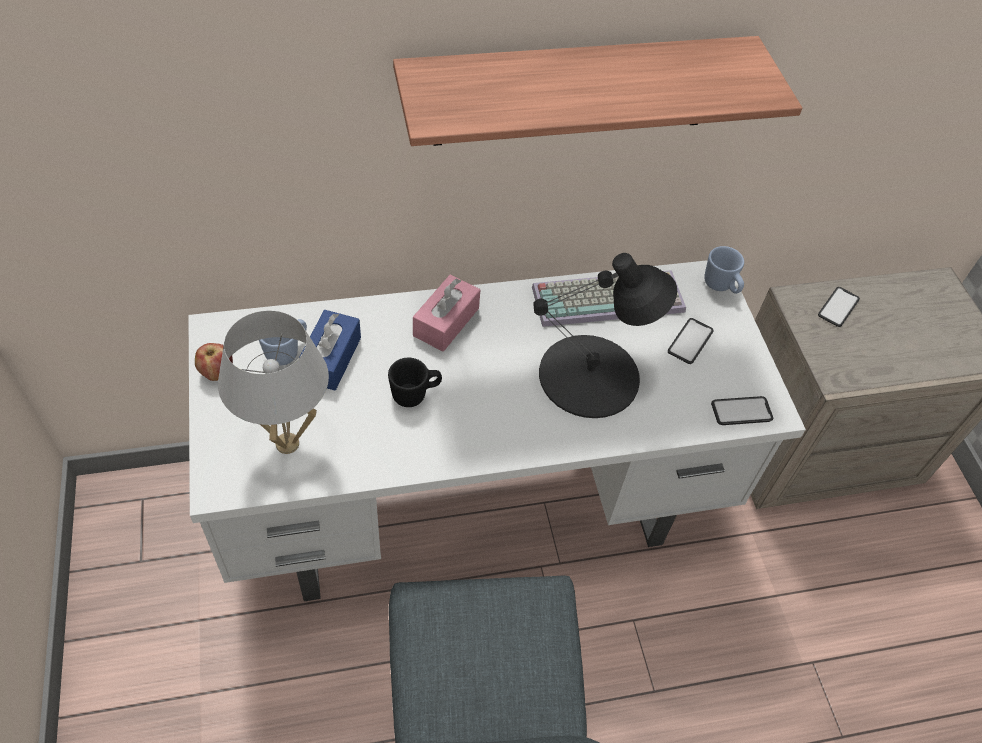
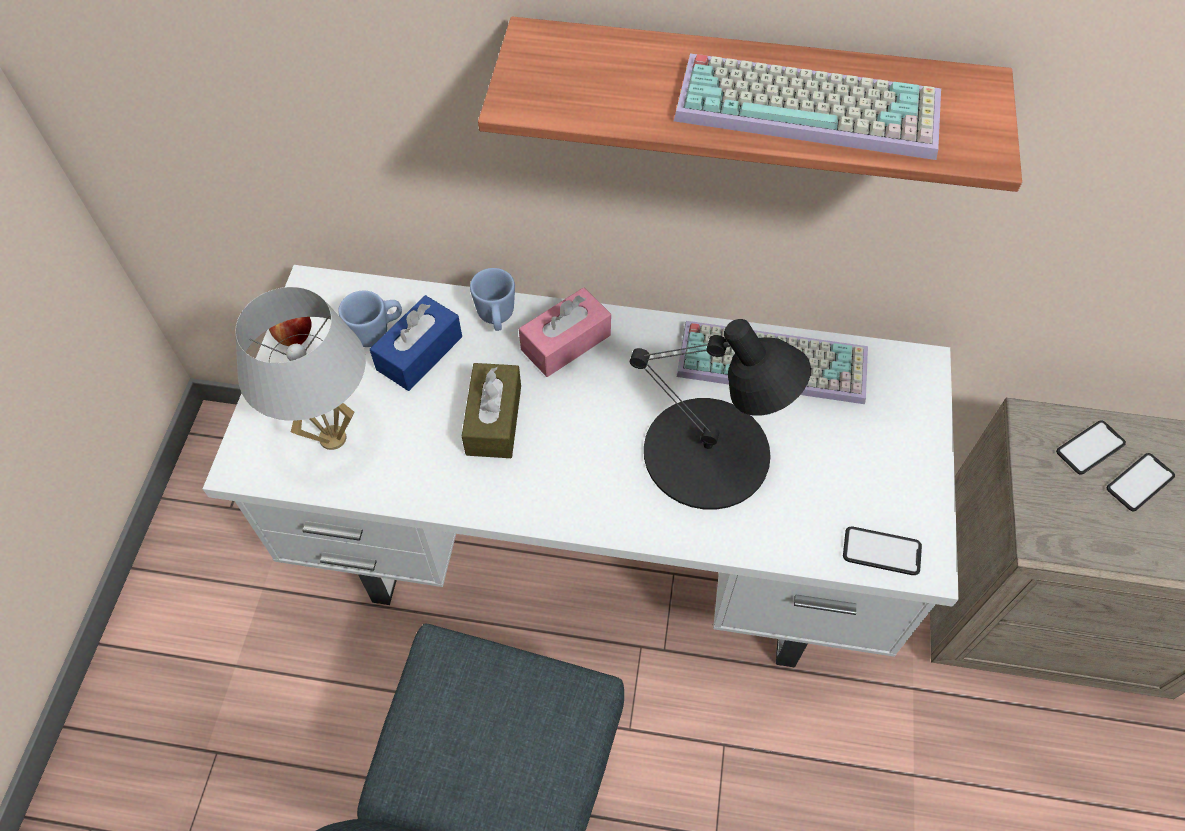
camera: 25 degrees right, 5 degrees up
black mug [388,358,442,407] -> brown tissue box [462,363,521,458]
phone [668,318,714,364] -> phone moved to [1107,453,1175,511]
blue mug [704,246,744,294] -> blue mug moved to [470,268,515,331]
none -> keyboard [674,53,941,160]

